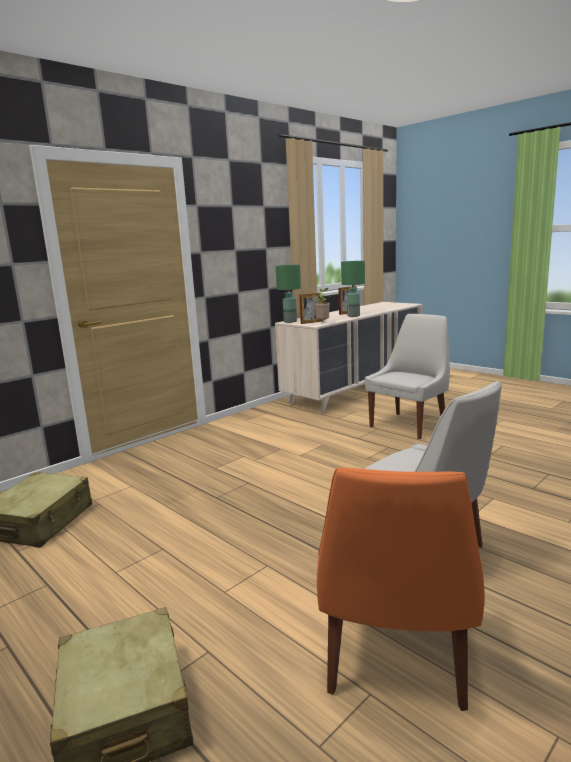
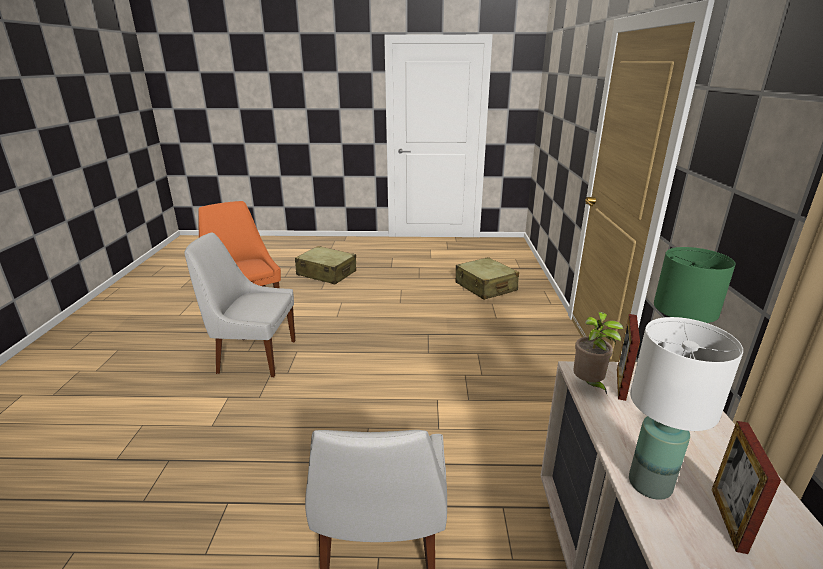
camera: 135 degrees right, 10 degrees up
green table lamp [341,261,365,317] -> white table lamp [629,317,743,500]

